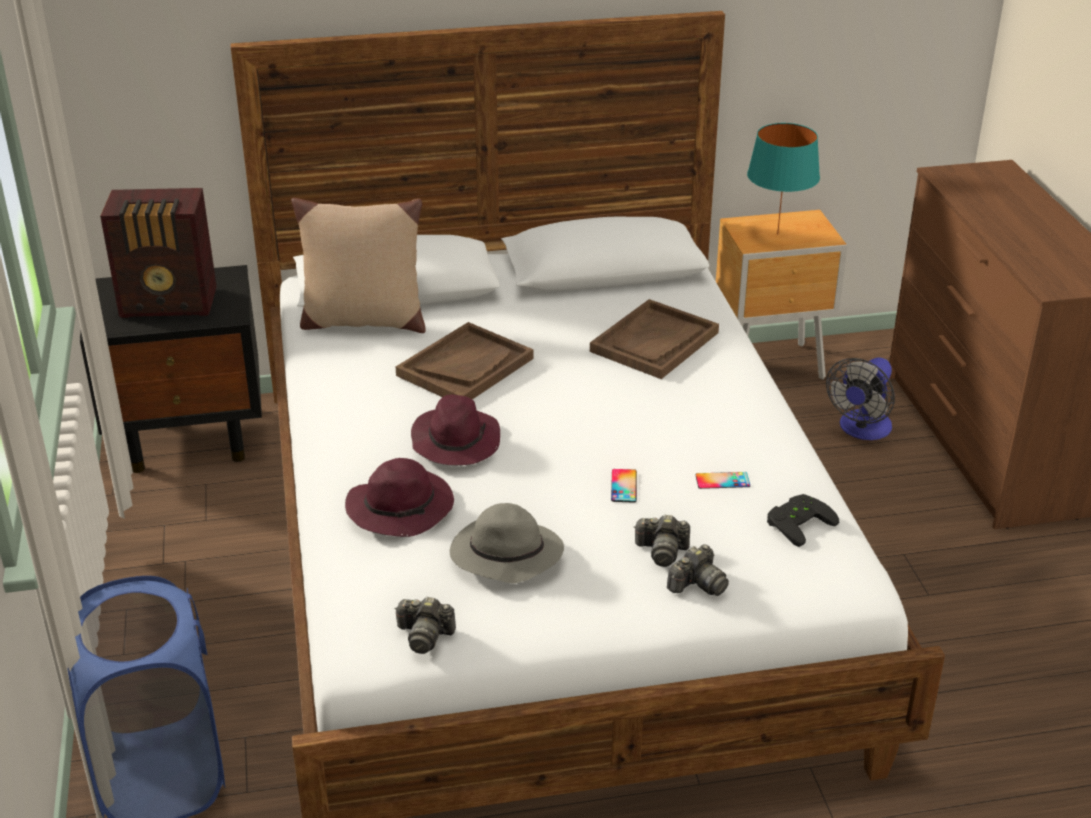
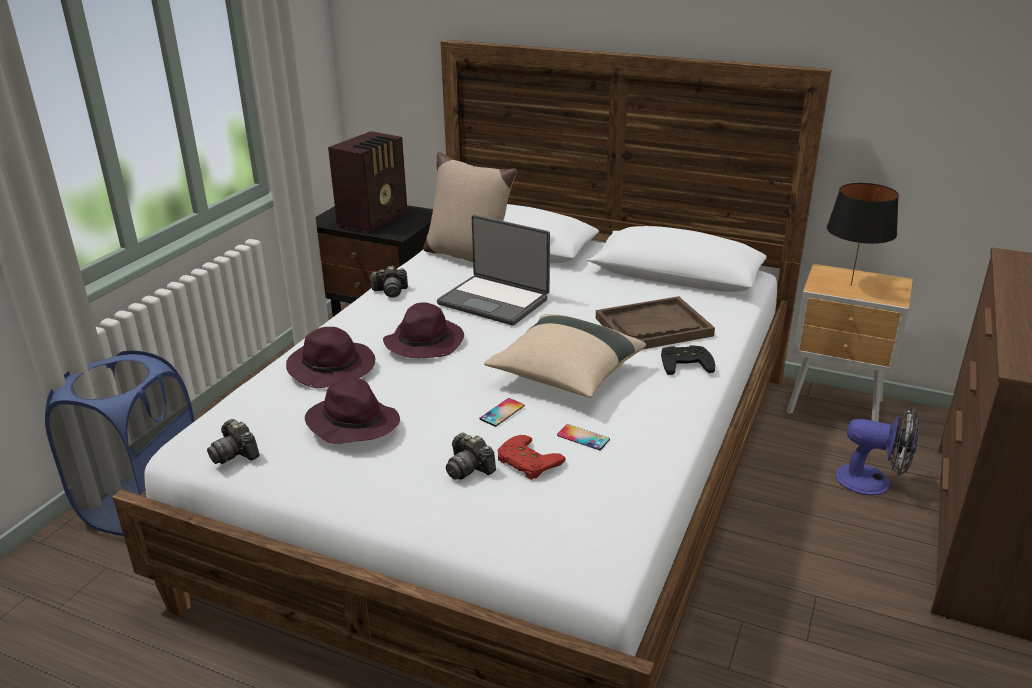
camera: 35 degrees right, 5 degrees down
radio [100,188,216,318] -> radio turned 90 degrees counterclockwise [328,131,408,233]
brown tray [396,322,534,399] -> laptop [437,215,550,326]
grey hat [450,503,564,583] -> purple hat [305,378,400,444]
camera [667,544,729,596] -> camera moved to [369,266,408,298]
turquoise table lamp [747,123,820,235] -> black table lamp [827,183,899,286]
black game controller [767,494,839,547] -> black game controller moved to [661,346,715,375]
fan [826,358,895,440] -> fan turned 135 degrees counterclockwise [836,407,920,496]
none -> beige pillow [484,314,646,398]
none -> red game controller [497,435,566,480]

